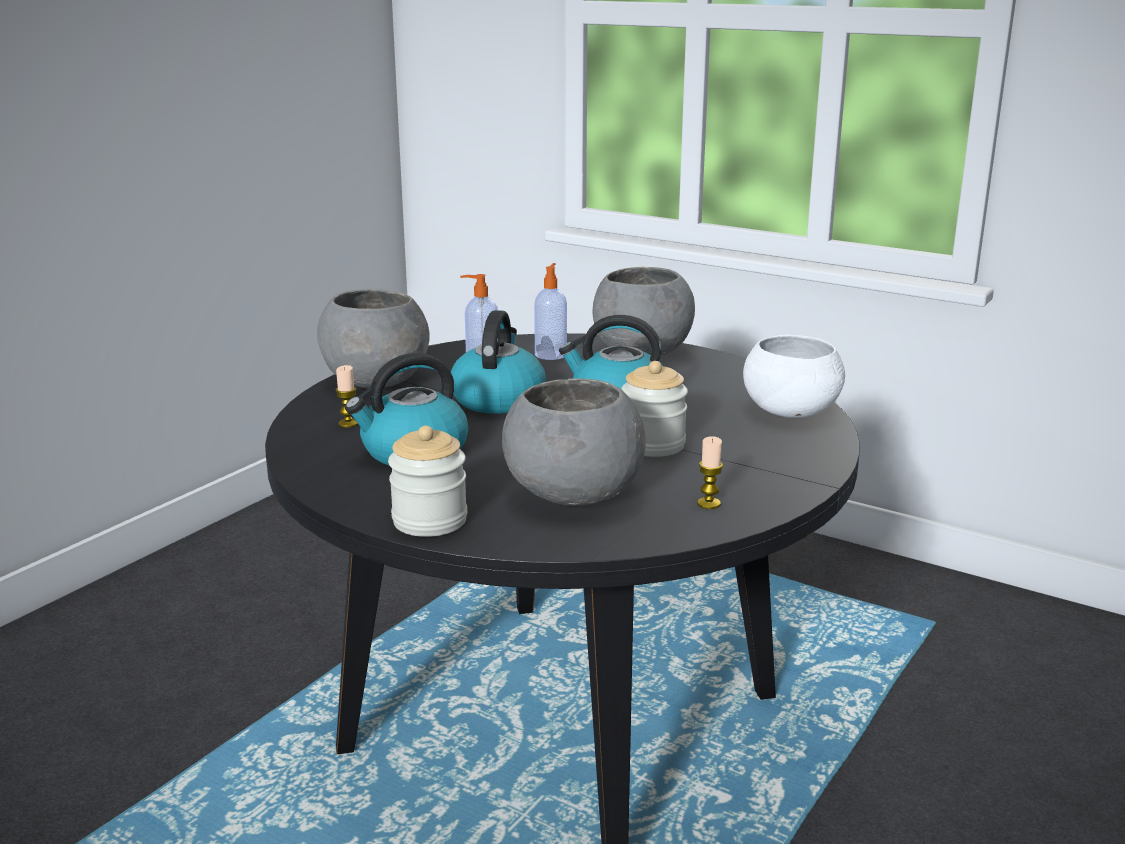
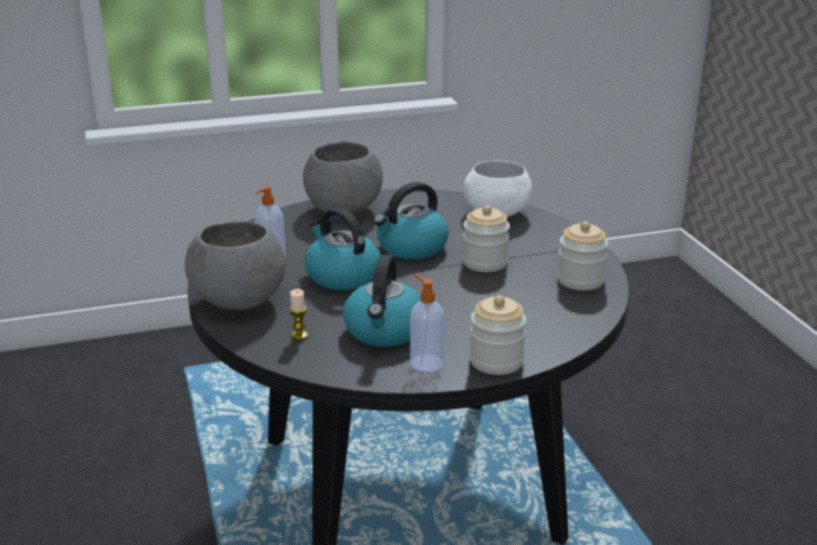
camera: 50 degrees left, 5 degrees up
grey bowl [502,378,646,506] -> none
soap dispenser [534,263,567,360] -> soap dispenser moved to [410,274,445,372]
candle [697,436,723,509] -> jar [557,221,608,290]

